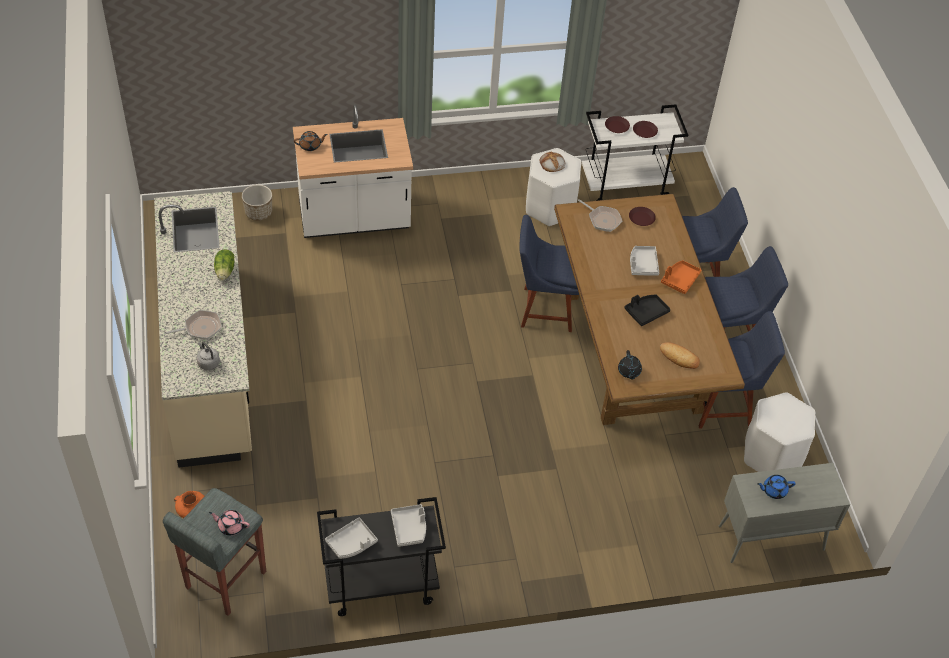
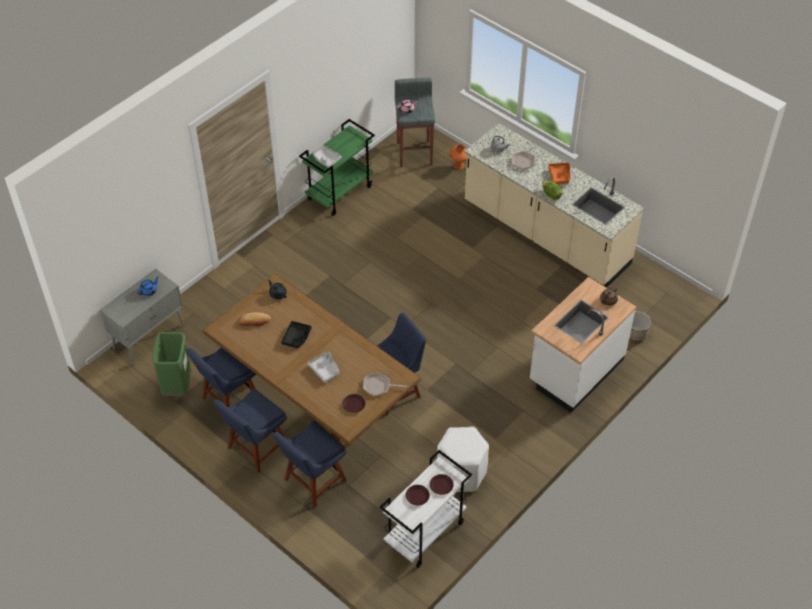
camera: 145 degrees right, 0 degrees up
black cart [317,497,446,616] -> green cart [299,119,375,216]
grey tray [325,517,378,559] -> none
bread [540,152,565,172] -> none
orange tray [661,260,701,294] -> orange tray moved to [548,163,571,184]
white stool [744,392,815,472] -> green trash can [152,332,191,396]

